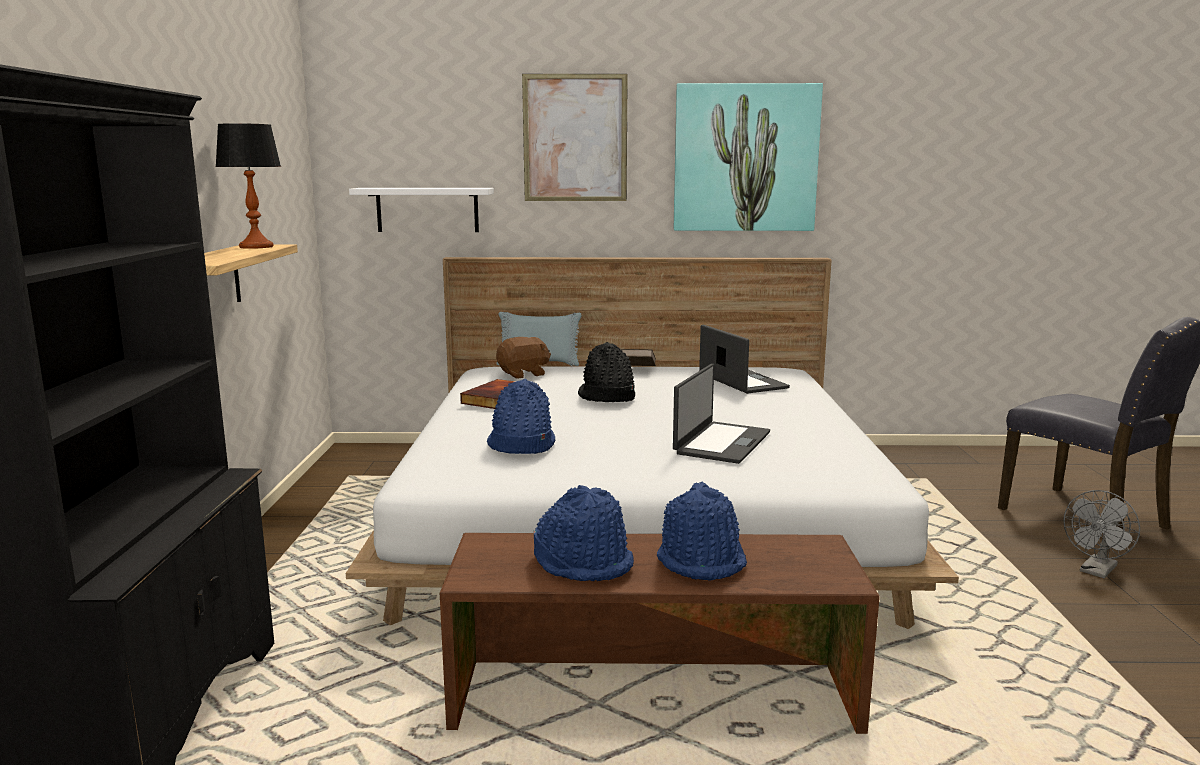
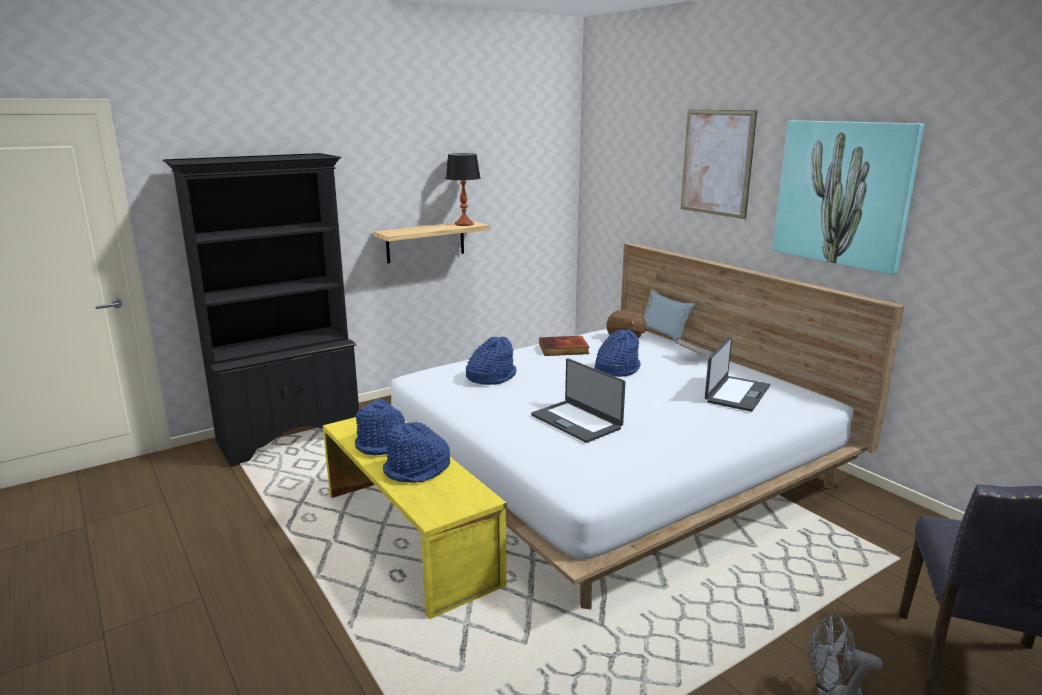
camera: 55 degrees right, 5 degrees up
white shelf [349,188,494,232] -> none
brown bench [440,533,880,734] -> yellow bench [323,417,506,619]
black hat [578,342,635,402] -> blue hat [595,329,641,377]
laptop [673,364,770,464] -> laptop turned 60 degrees clockwise [531,358,625,443]

